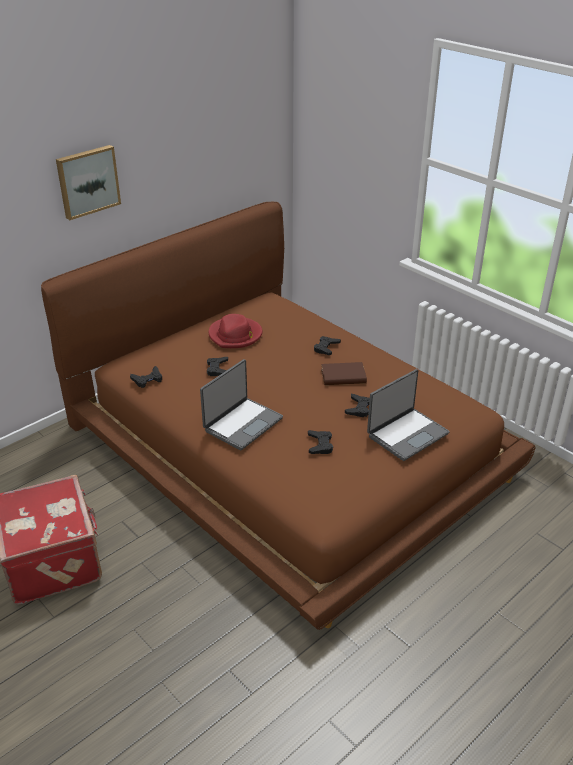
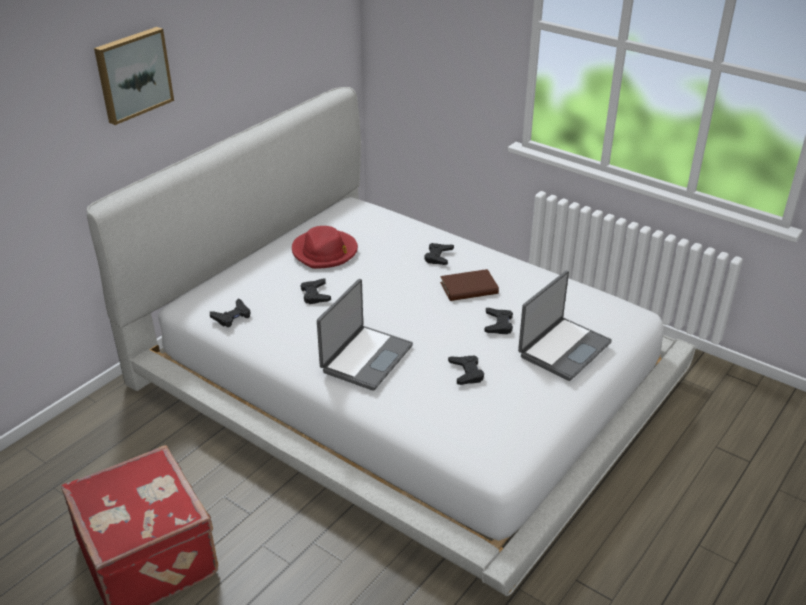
camera: 10 degrees left, 0 degrees up
brown bed [41,202,536,630] -> white bed [87,87,696,596]

